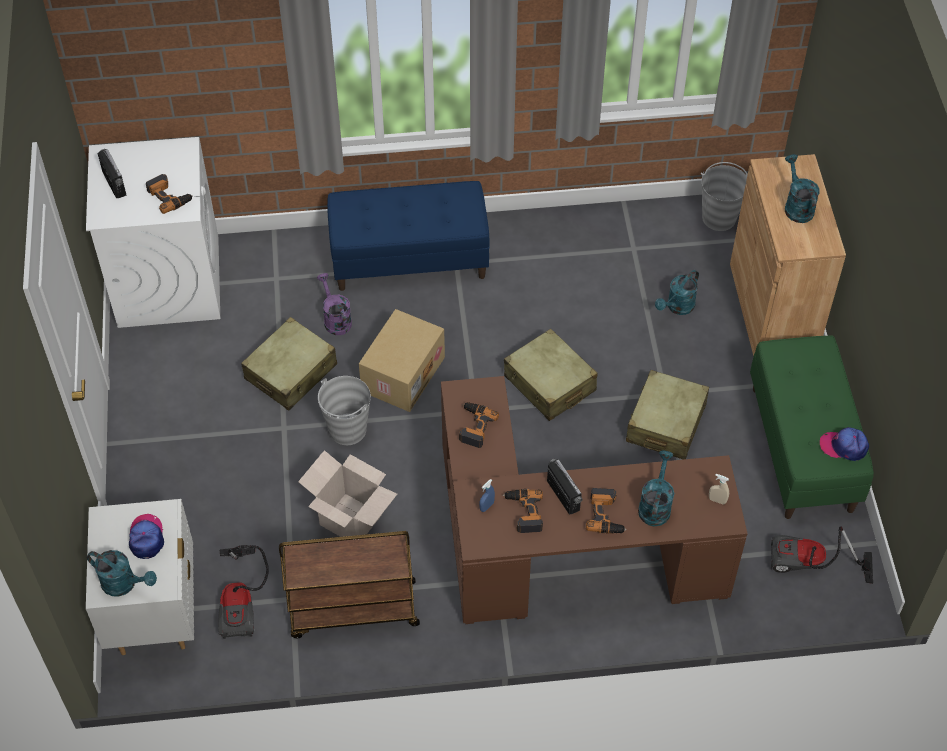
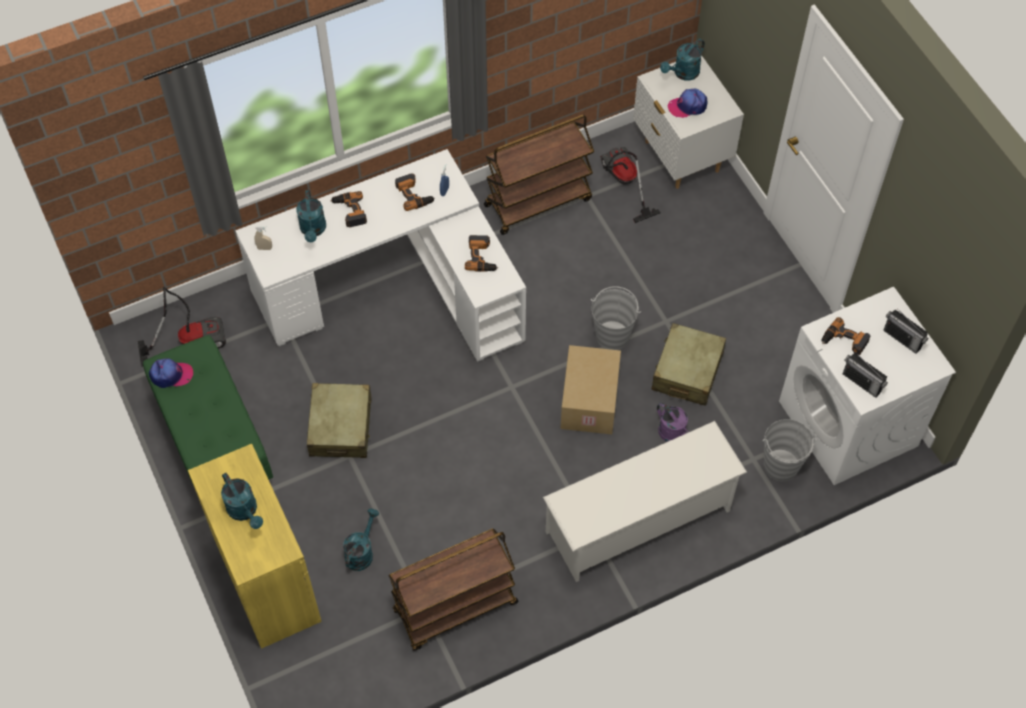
camera: 160 degrees right, 5 degrees up
turquoise watering can [87,550,157,597] -> turquoise watering can turned 45 degrees counterclockwise [660,39,705,81]
cap [129,514,164,559] -> cap turned 105 degrees clockwise [668,89,707,118]
cardboard box [298,450,397,537] -> none
blue bench [327,181,490,291] -> white shoe rack [543,421,747,582]
brown desk [441,376,748,624] -> white desk [235,149,526,362]
beige suitcase [504,329,597,421] -> none
radio [547,459,583,514] -> radio moved to [843,353,888,398]
grey bucket [701,162,748,231] -> grey bucket moved to [763,419,817,481]
brown cabinet [730,154,846,356] -> yellow cabinet [188,444,322,649]
none -> brown cart [388,528,519,651]

